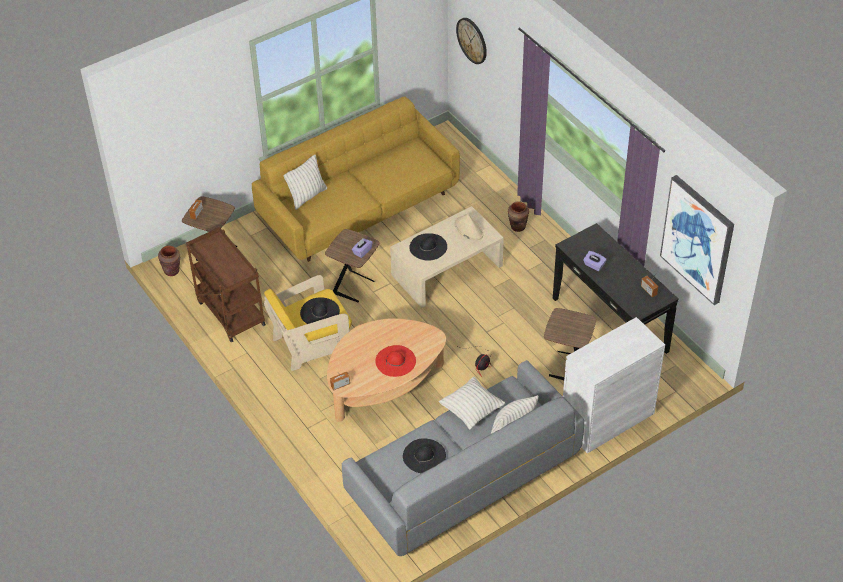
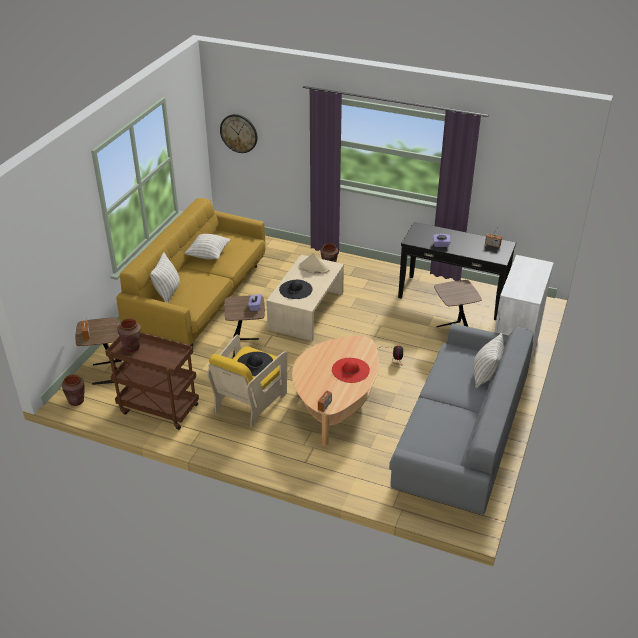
camera: 35 degrees left, 10 degrees down
black hat [403,438,446,473] -> none
pillow [439,376,505,429] -> pillow moved to [185,234,231,259]
picture [660,175,734,305] -> none
none -> brown vase [117,318,141,352]

